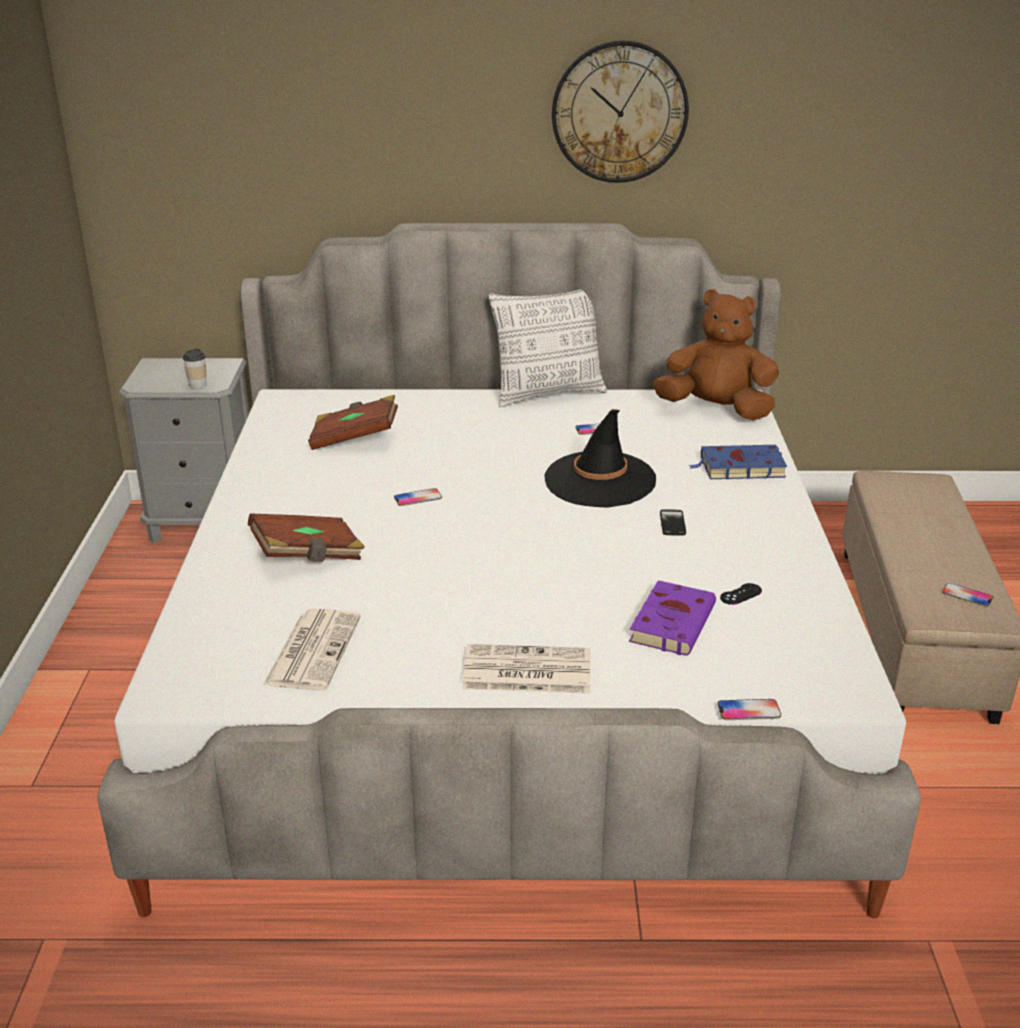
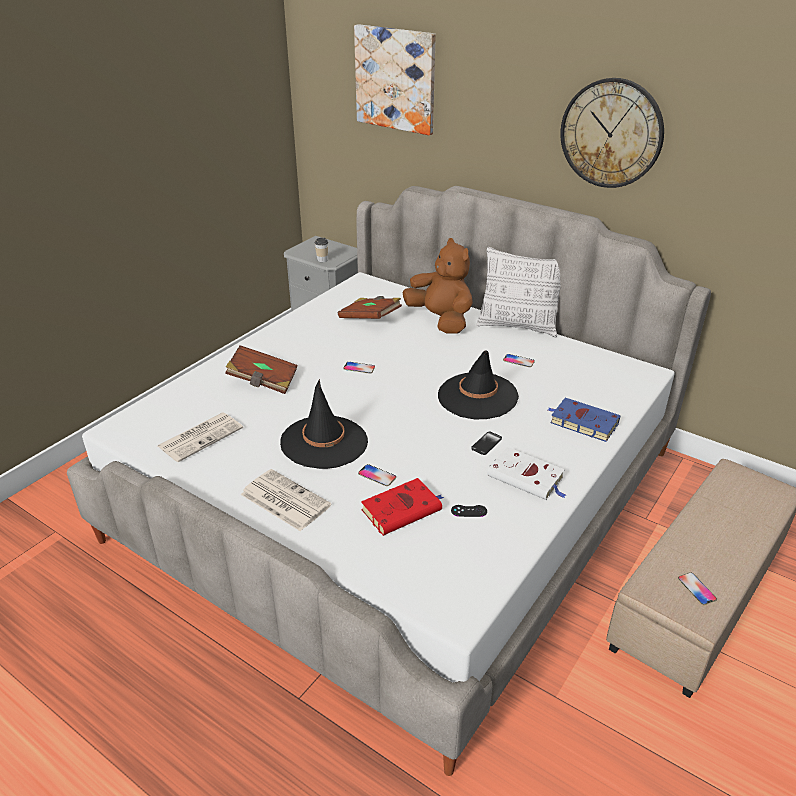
camera: 35 degrees right, 5 degrees up
purple book [629,580,716,656] -> red book [361,478,444,536]
brown plush toy [653,289,779,420] -> brown plush toy moved to [403,238,473,334]
phone [718,699,781,720] -> phone moved to [358,464,396,486]
none -> black hat [280,379,368,469]
none -> picture [354,24,436,135]
none -> white book [487,447,566,500]

